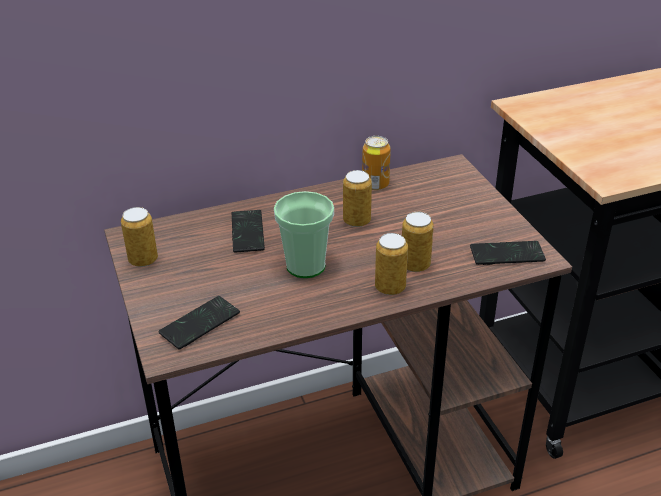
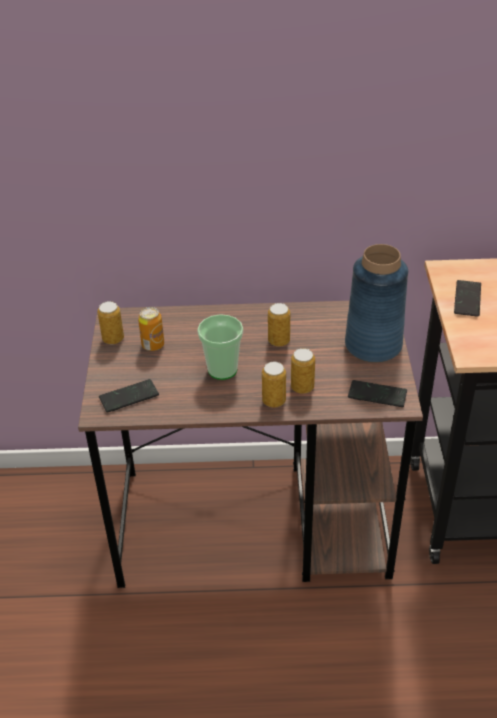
camera: 20 degrees right, 5 degrees up
phone [232,210,265,253] -> phone moved to [454,280,481,317]
can [362,136,391,190] -> can moved to [138,307,164,351]
none -> blue vase [345,244,408,363]

